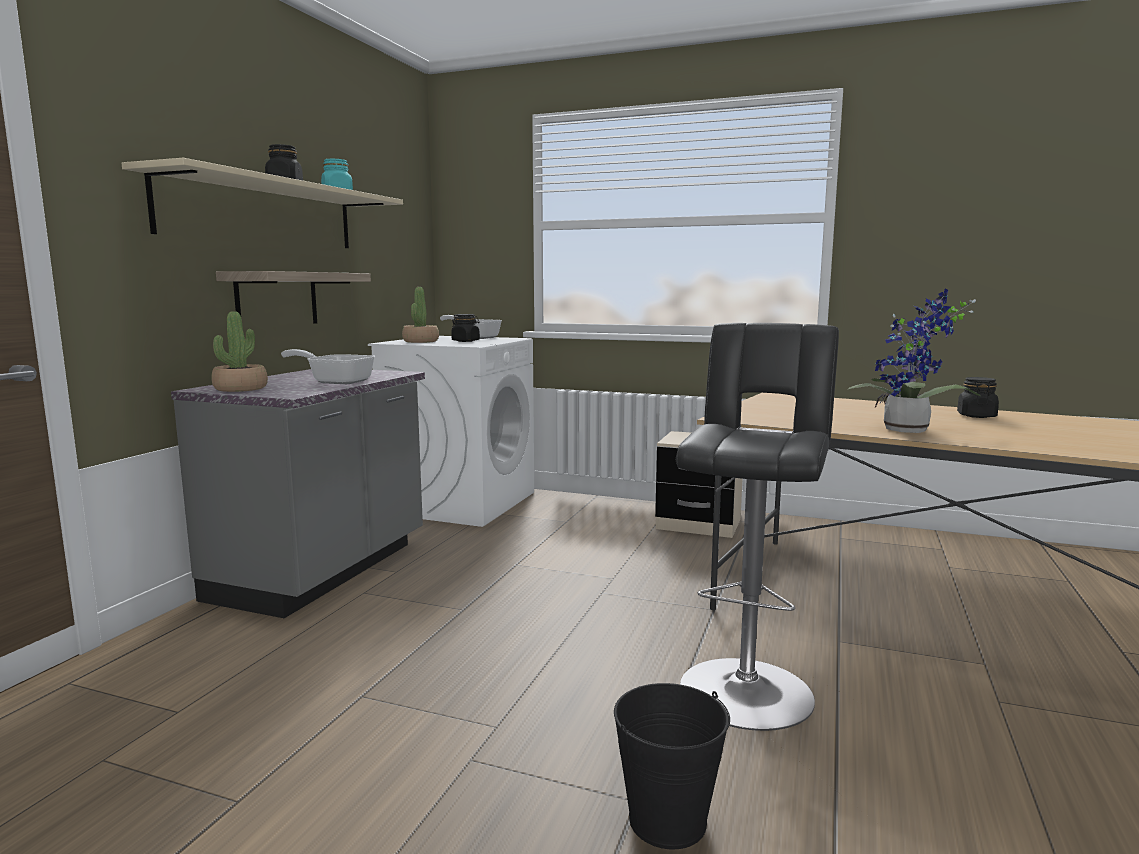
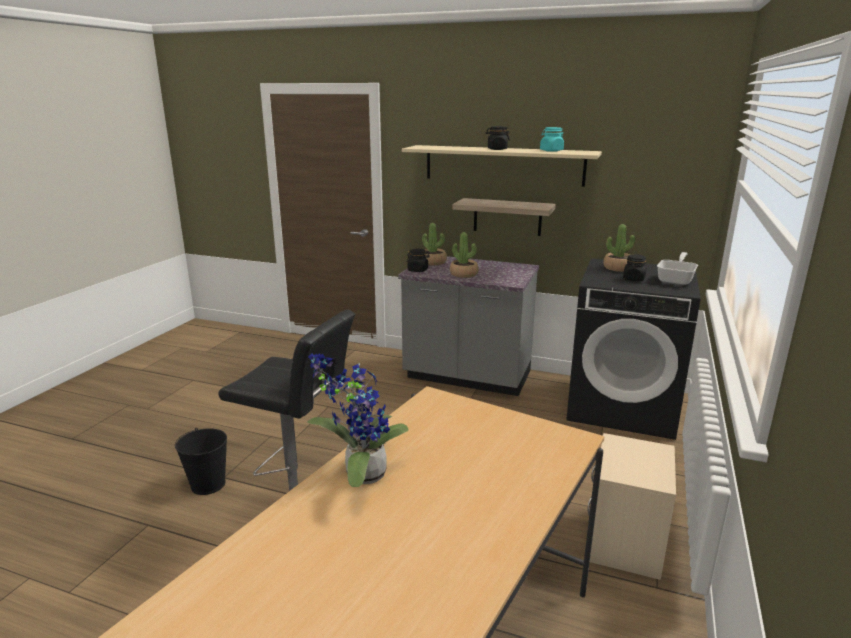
camera: 90 degrees right, 10 degrees up
frying pan [281,349,375,384] -> potted plant [450,232,478,278]
white washing machine [368,336,534,527] -> black washing machine [566,258,701,440]
black jar [957,377,999,418] -> black jar moved to [407,249,430,272]

